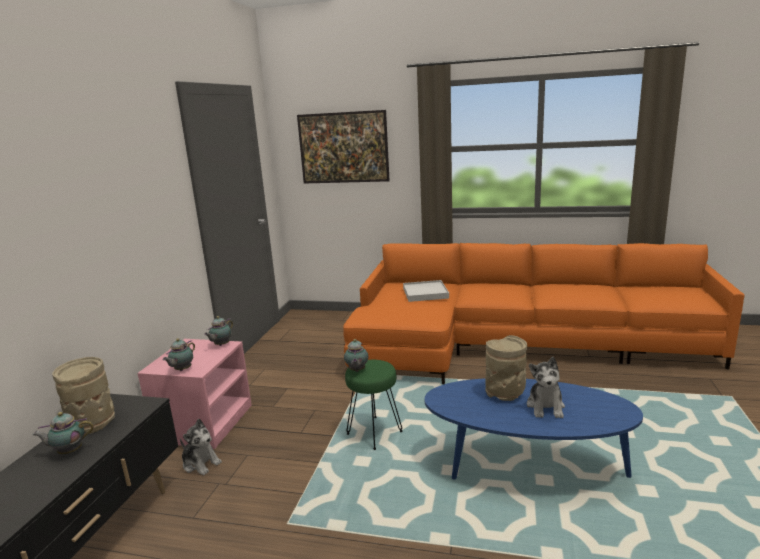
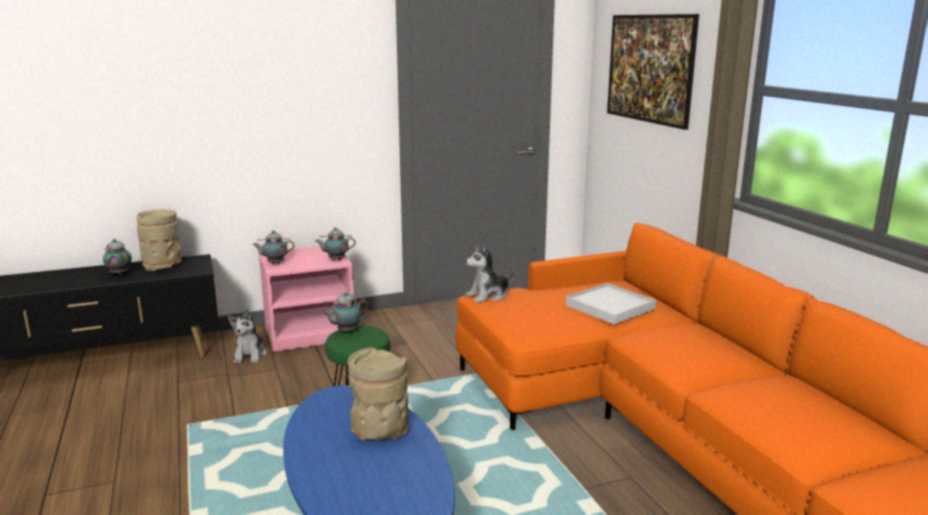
camera: 55 degrees right, 0 degrees up
plush toy [527,357,565,418] -> plush toy moved to [465,244,514,303]

